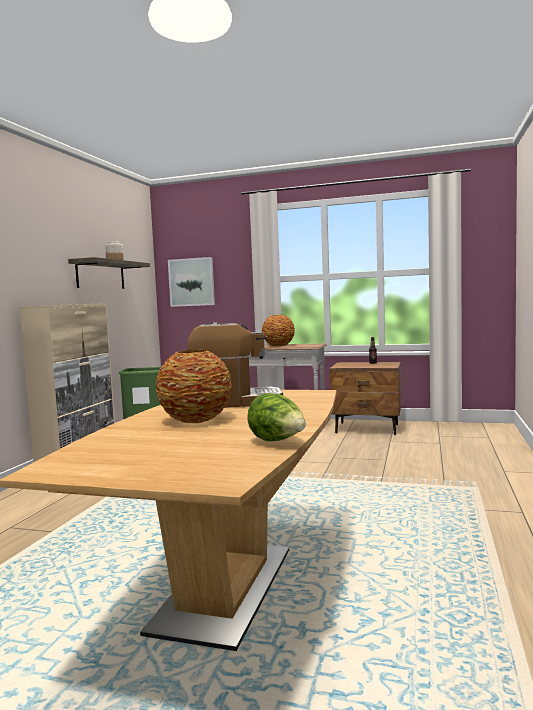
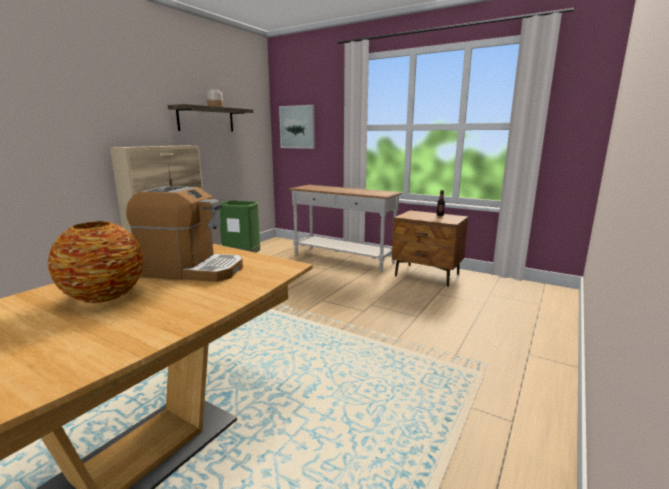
camera: 15 degrees right, 10 degrees up
lettuce [247,393,306,441] -> none
vase [262,315,295,346] -> none

